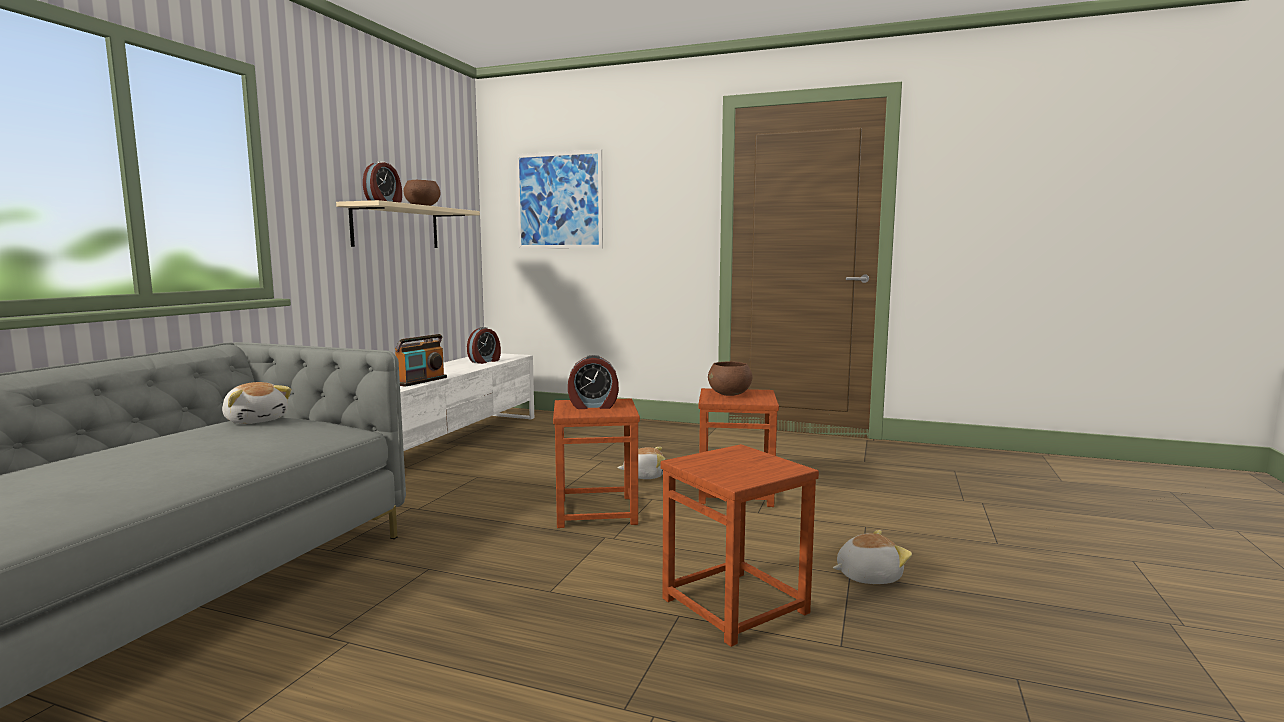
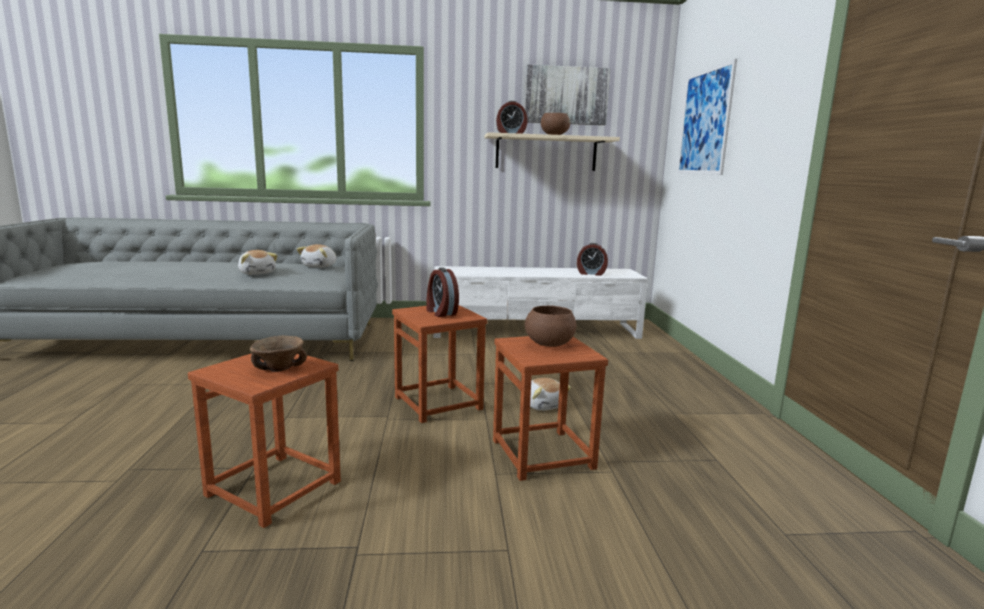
camera: 65 degrees right, 5 degrees up
radio [395,334,447,387] -> none
plush toy [833,530,912,584] -> plush toy moved to [238,250,278,275]
none -> brown bowl [250,336,307,372]
none -> picture [525,64,610,125]

